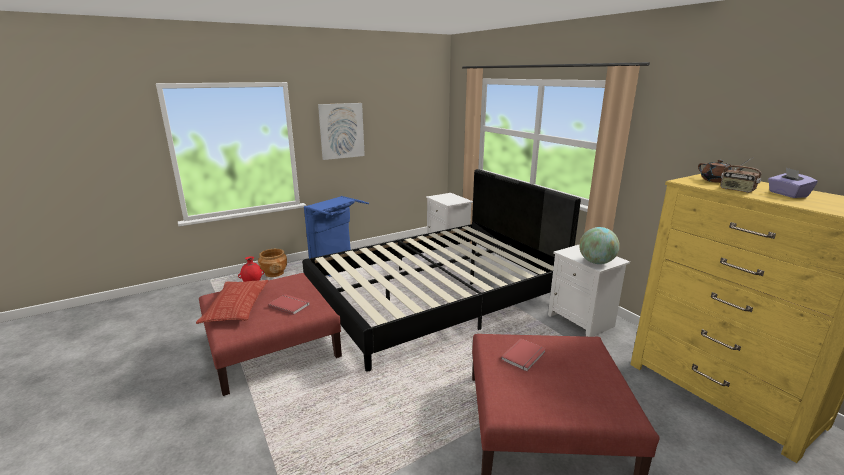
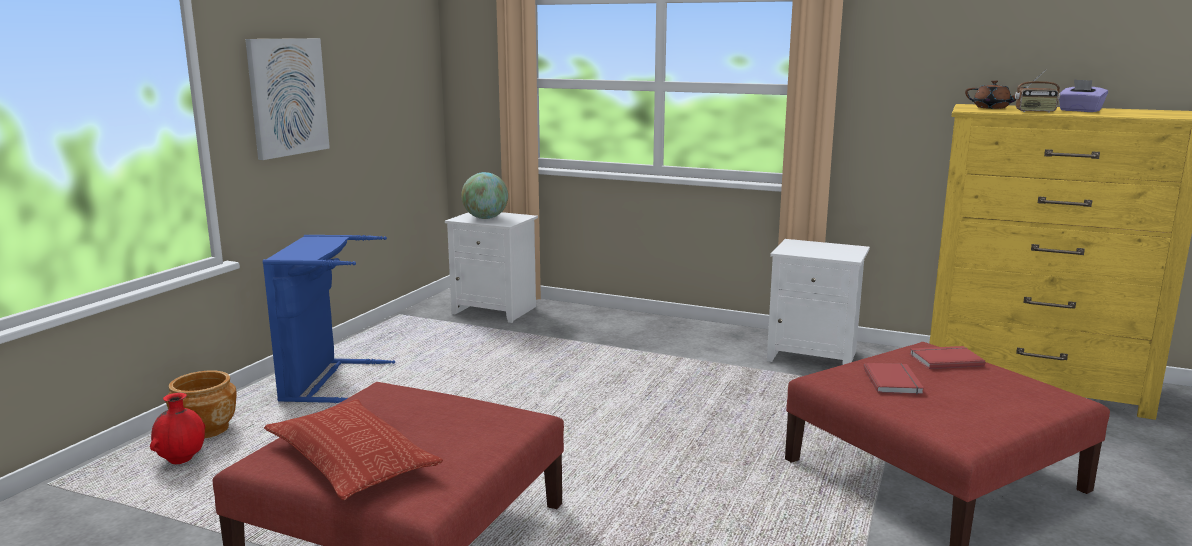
camera: 35 degrees left, 5 degrees down
red book [268,294,310,315] -> red book moved to [910,346,985,369]
black bed [302,169,581,372] -> none
globe [579,227,620,264] -> globe moved to [461,172,508,219]

